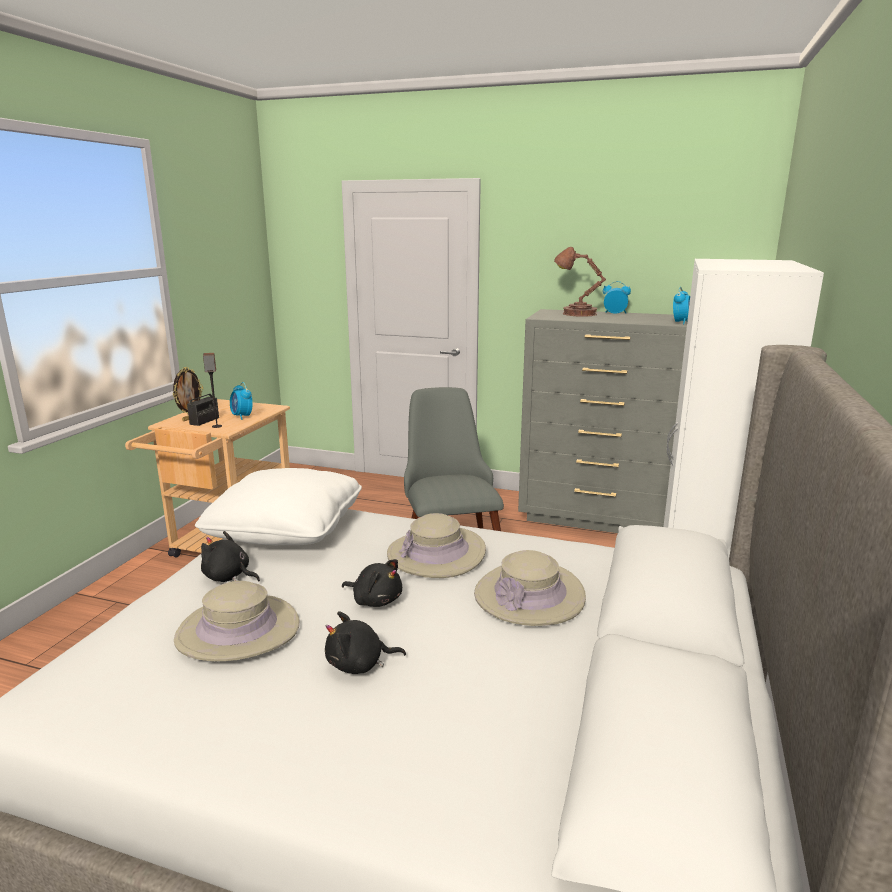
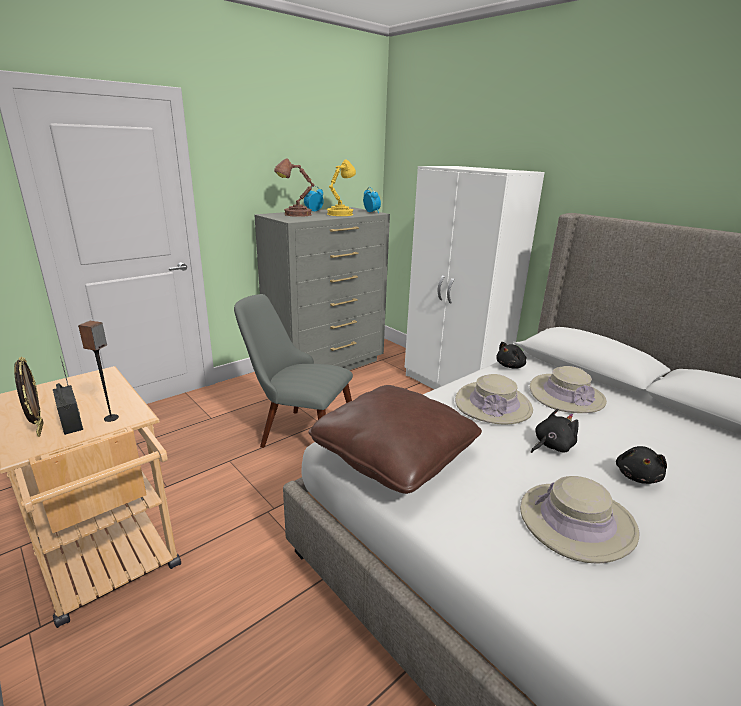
camera: 60 degrees left, 5 degrees up
white pillow [195,468,362,545] -> brown pillow [308,385,482,494]
black plush toy [201,531,260,582] -> black plush toy moved to [496,342,526,369]
alarm clock [230,382,253,420] -> none
none -> yellow table lamp [327,159,356,216]

